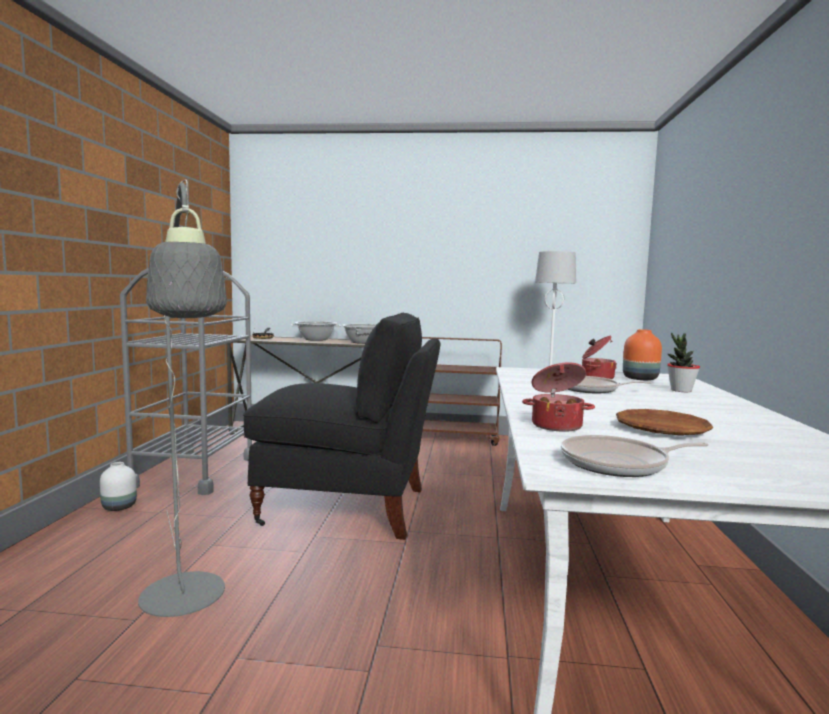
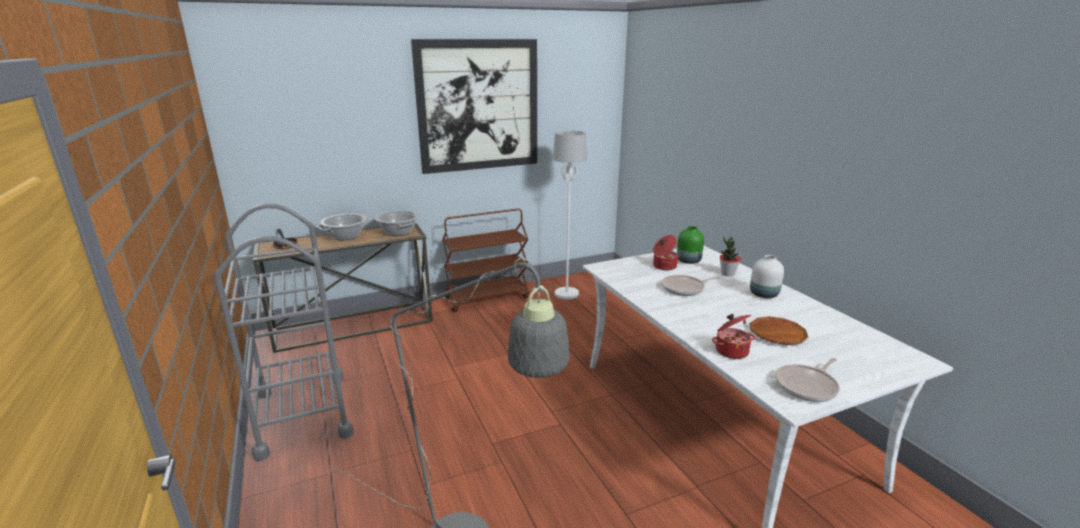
camera: 30 degrees left, 15 degrees up
white vase [100,462,137,511] -> white vase moved to [750,255,784,298]
black chair [243,313,440,540] -> none
orange vase [623,329,662,380] -> green vase [677,226,704,264]
none -> picture [411,39,537,174]

